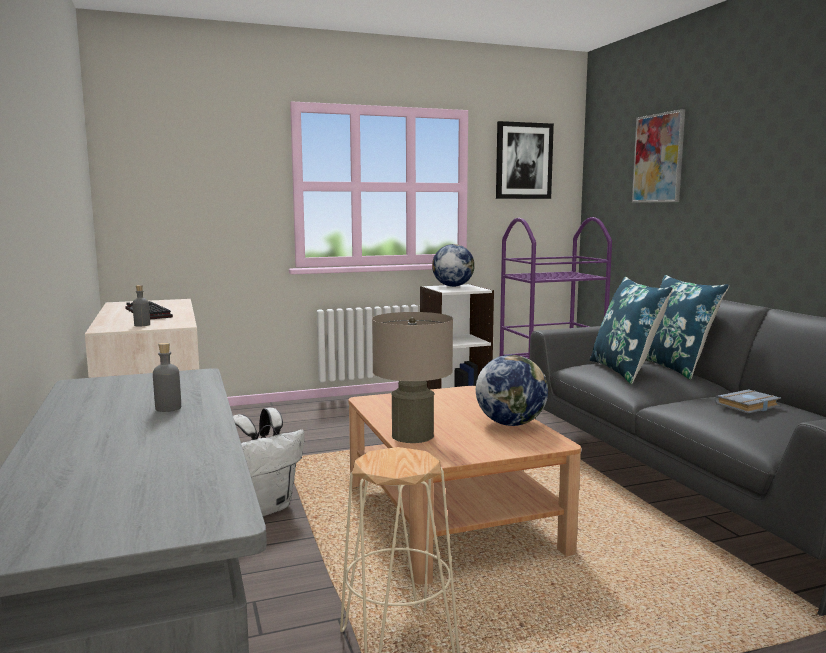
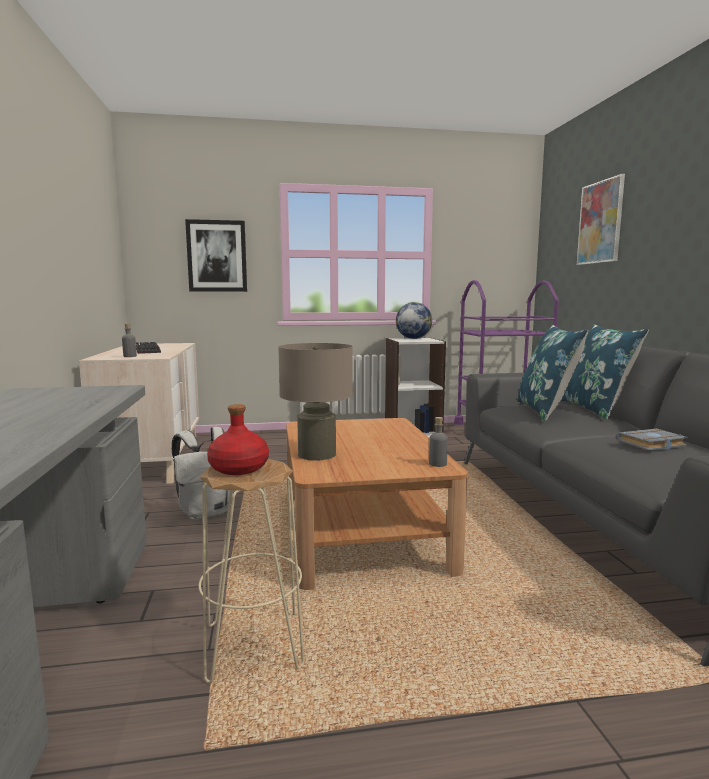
camera: 10 degrees right, 0 degrees up
grey bottle [153,343,181,412] -> grey bottle moved to [429,417,448,467]
globe [476,355,548,426] -> none
picture [496,121,554,199] -> picture moved to [185,219,247,292]
none -> red bottle [207,404,269,475]

